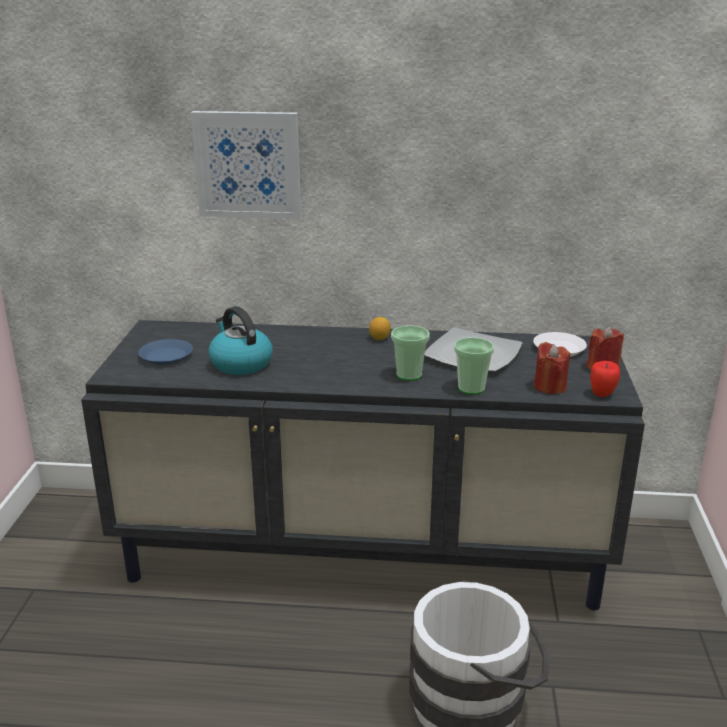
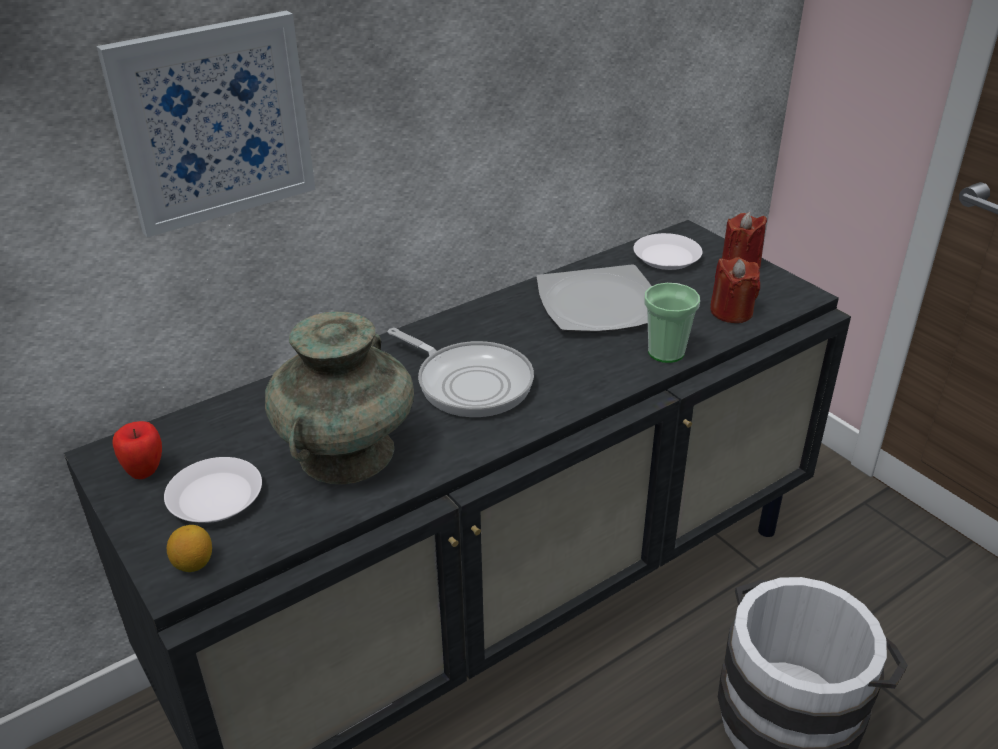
camera: 40 degrees left, 10 degrees up
blue plate [138,339,193,365] -> white plate [164,457,262,523]
kettle [208,306,273,375] -> turquoise vase [265,312,414,484]
lemon [369,317,391,340] -> lemon moved to [167,525,212,572]
cup [391,325,430,381] -> none
apple [590,361,620,397] -> apple moved to [113,421,162,479]
none -> frying pan [388,328,534,417]

